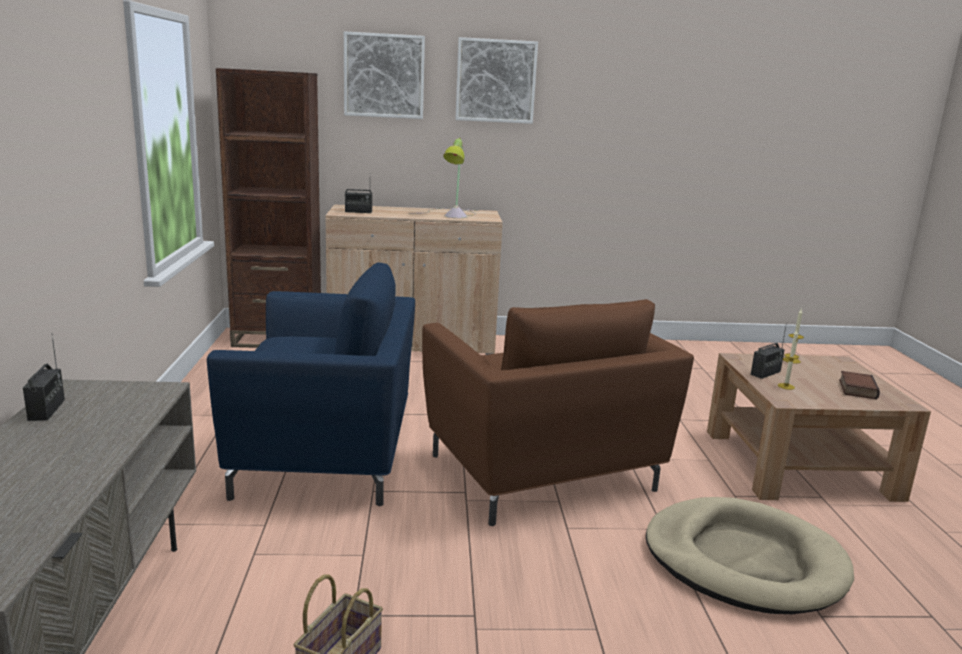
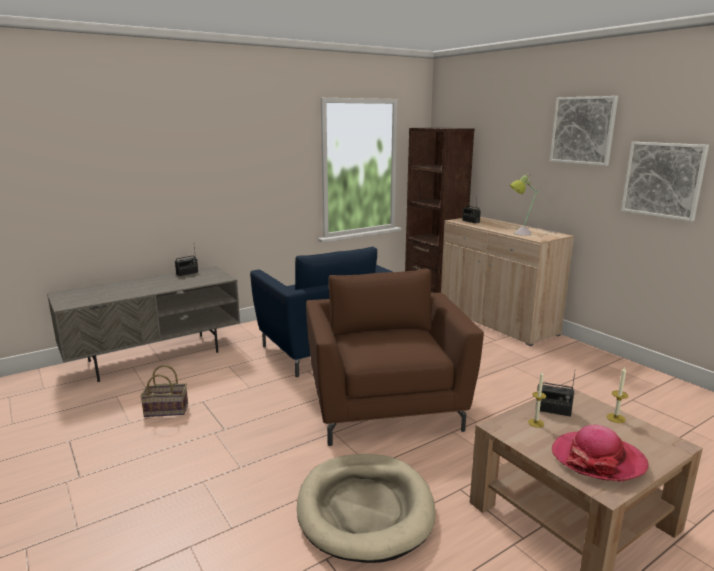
camera: 60 degrees right, 0 degrees up
picture [344,31,425,119] -> picture moved to [621,142,709,222]
brown armchair [422,299,694,526] -> brown armchair turned 135 degrees clockwise [306,268,484,446]
book [839,371,880,399] -> hat [552,425,648,482]

